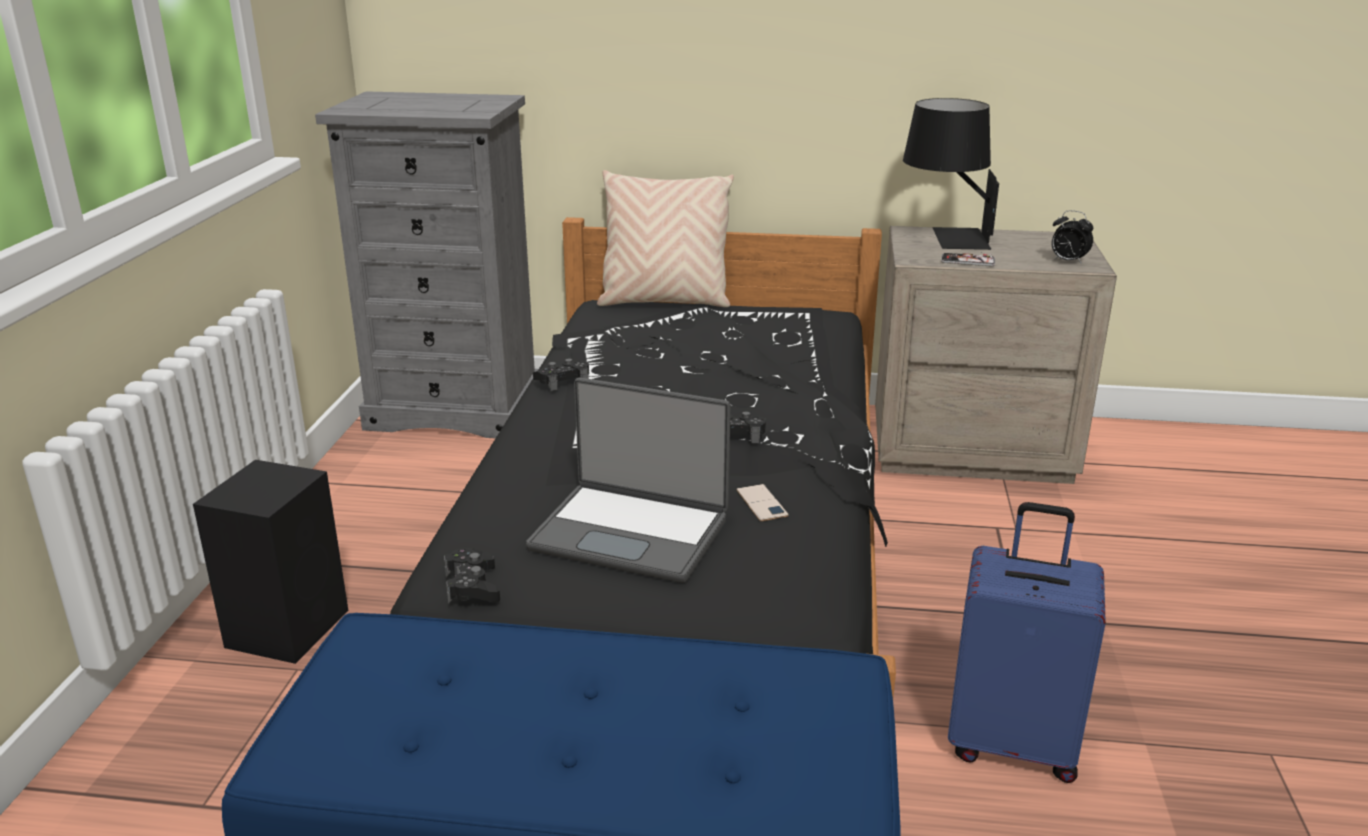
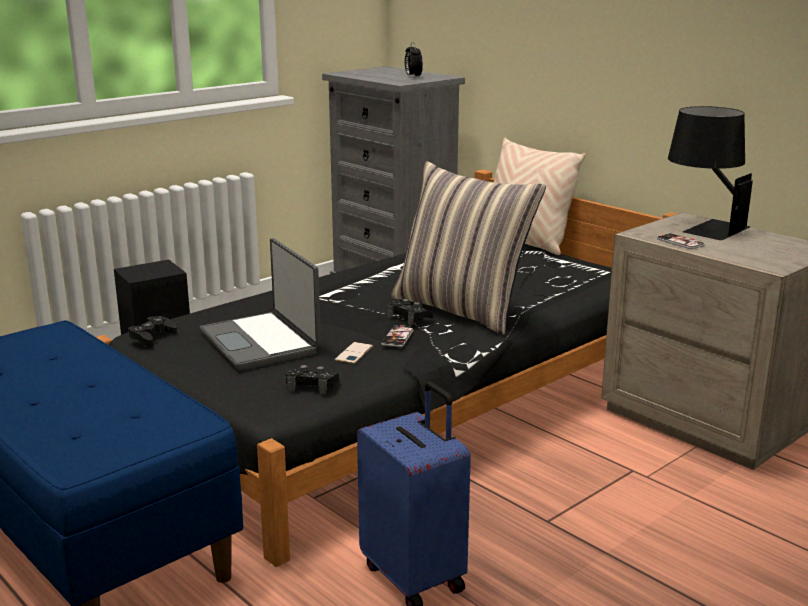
camera: 40 degrees right, 5 degrees down
black game controller [533,359,589,391] -> black game controller moved to [285,365,339,394]
alarm clock [1052,210,1093,263] -> alarm clock moved to [405,42,423,78]
none -> phone [381,325,414,347]
none -> pillow [391,161,546,335]

